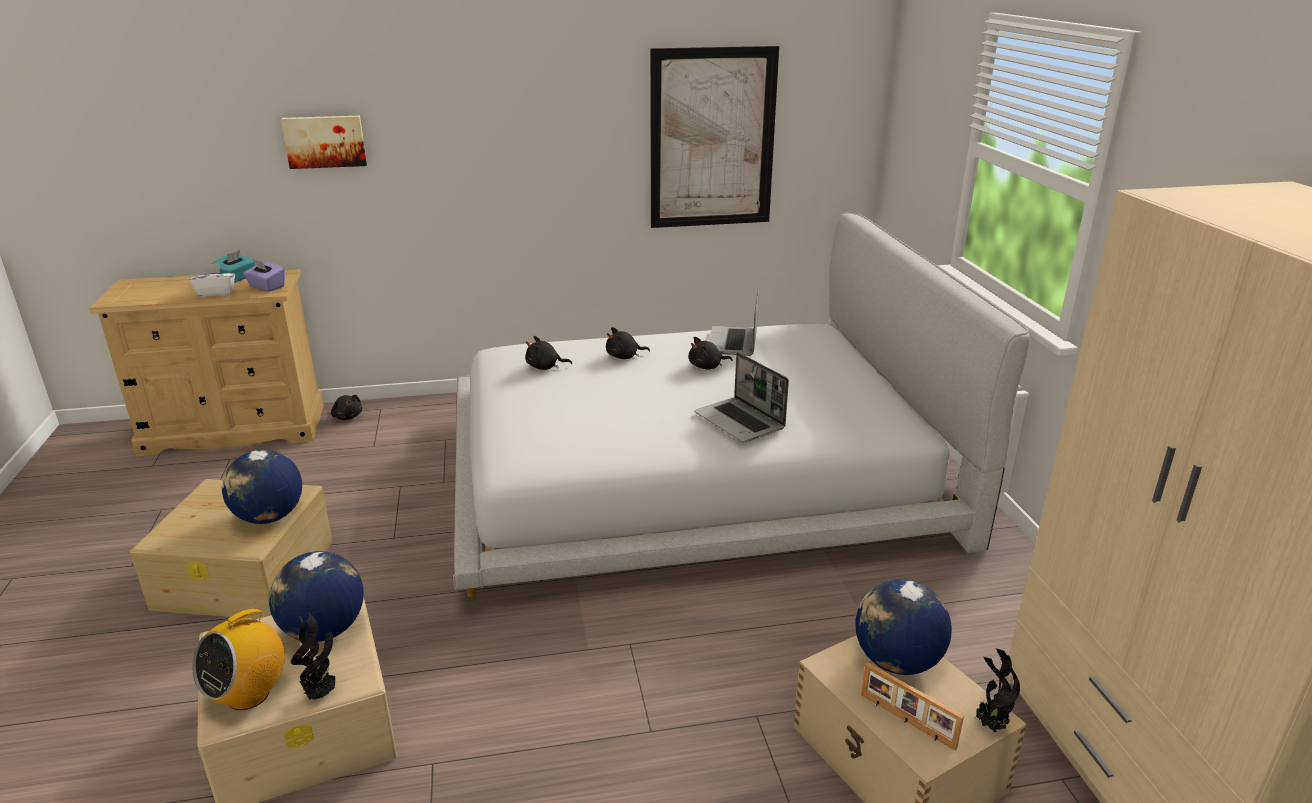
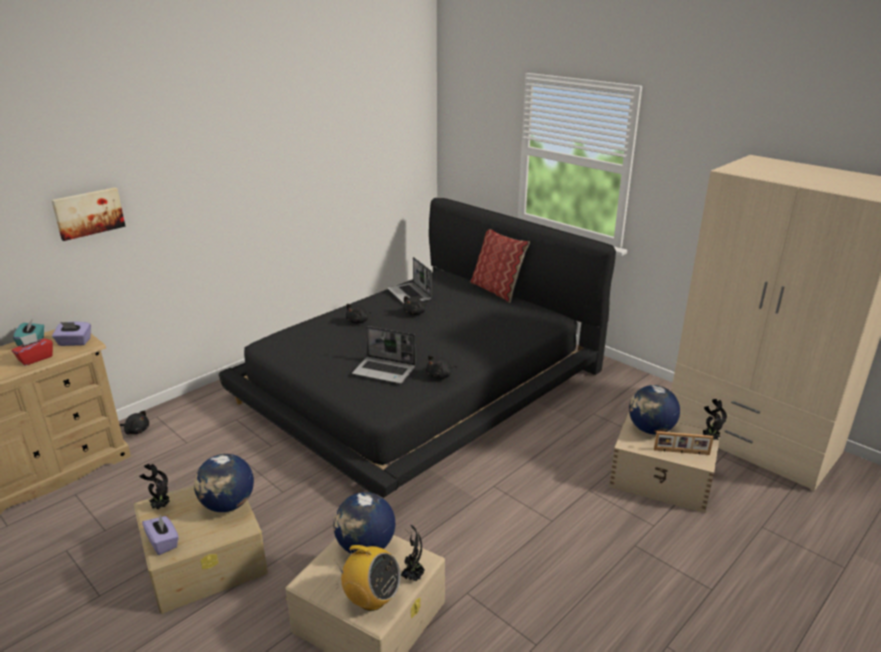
camera: 35 degrees left, 0 degrees up
white tissue box [189,263,235,297] -> red tissue box [11,333,53,366]
radio [192,602,285,710] -> radio turned 60 degrees counterclockwise [336,545,401,611]
white bed [453,212,1030,597] -> black bed [219,198,616,498]
black plush toy [525,336,572,370] -> black plush toy moved to [426,355,457,379]
picture [650,46,779,228] -> none
laptop [694,352,789,442] -> laptop moved to [352,326,416,384]
none -> potted plant [139,464,170,510]
none -> purple tissue box [142,515,179,555]
none -> pillow [470,229,530,303]

